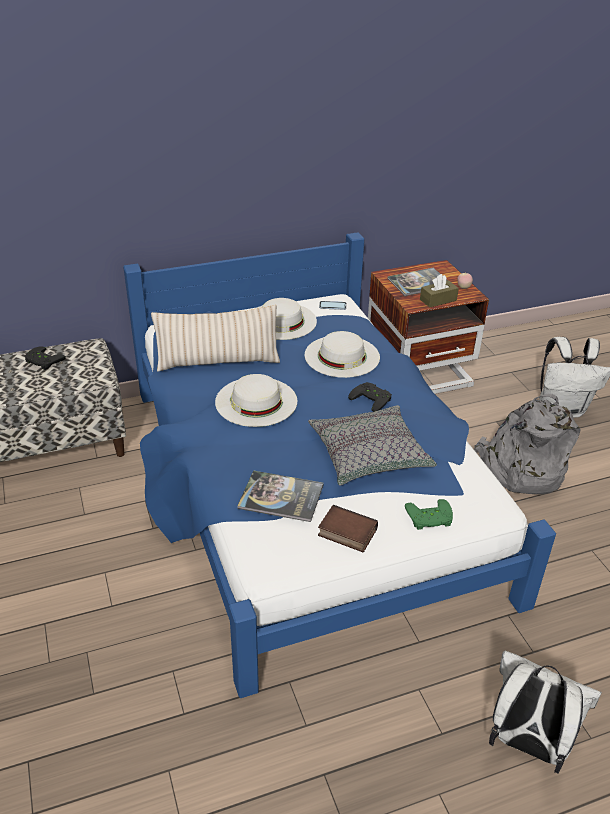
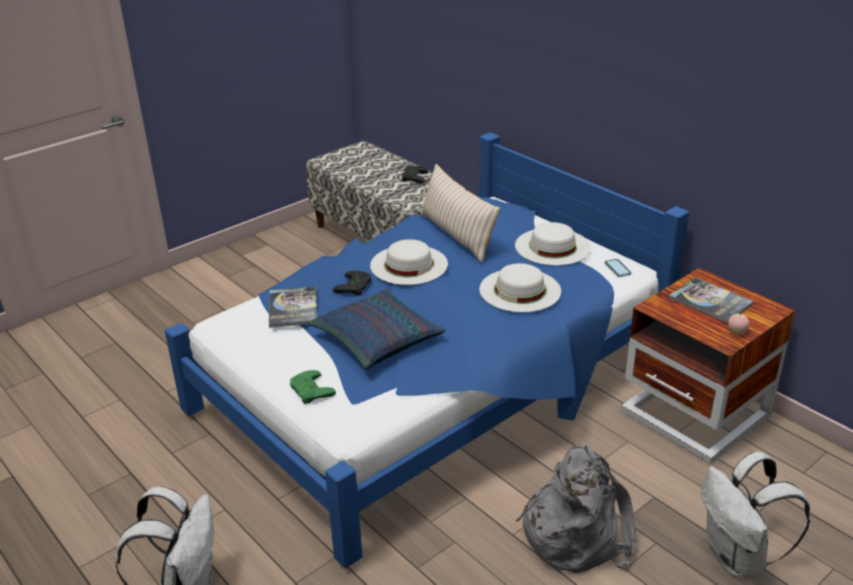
camera: 70 degrees right, 5 degrees down
grey pillow [308,405,437,486] -> blue pillow [309,289,446,369]
book [318,505,378,552] -> none
black game controller [348,382,392,412] -> black game controller moved to [333,270,371,296]
brown tissue box [420,274,459,308] -> none

